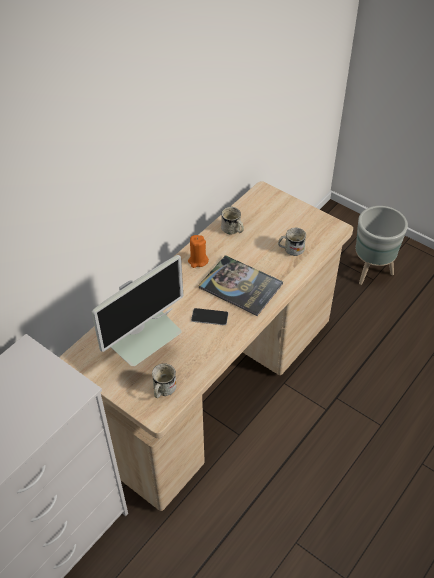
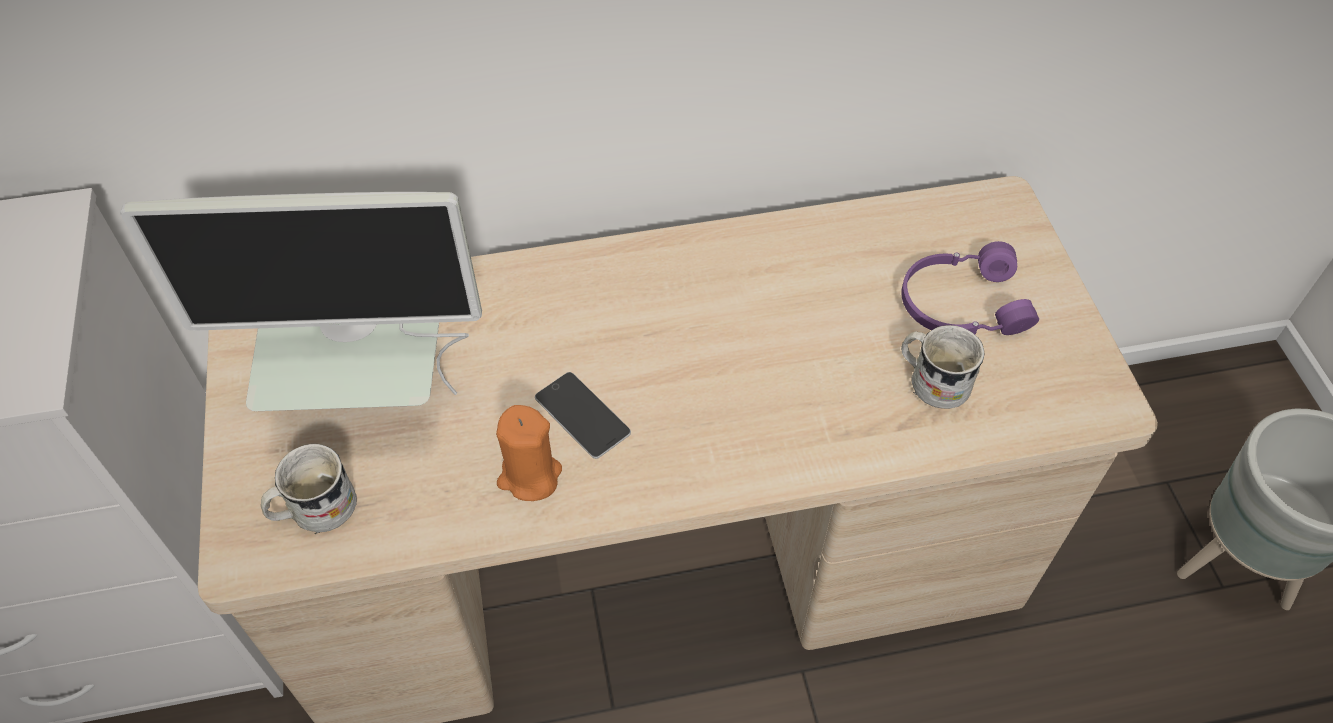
camera: 40 degrees right, 5 degrees up
orange candle [188,235,209,268] -> orange candle moved to [496,405,562,501]
book [198,255,283,316] -> none
white mug [221,207,244,234] -> none
none -> purple headphones [901,241,1039,335]

